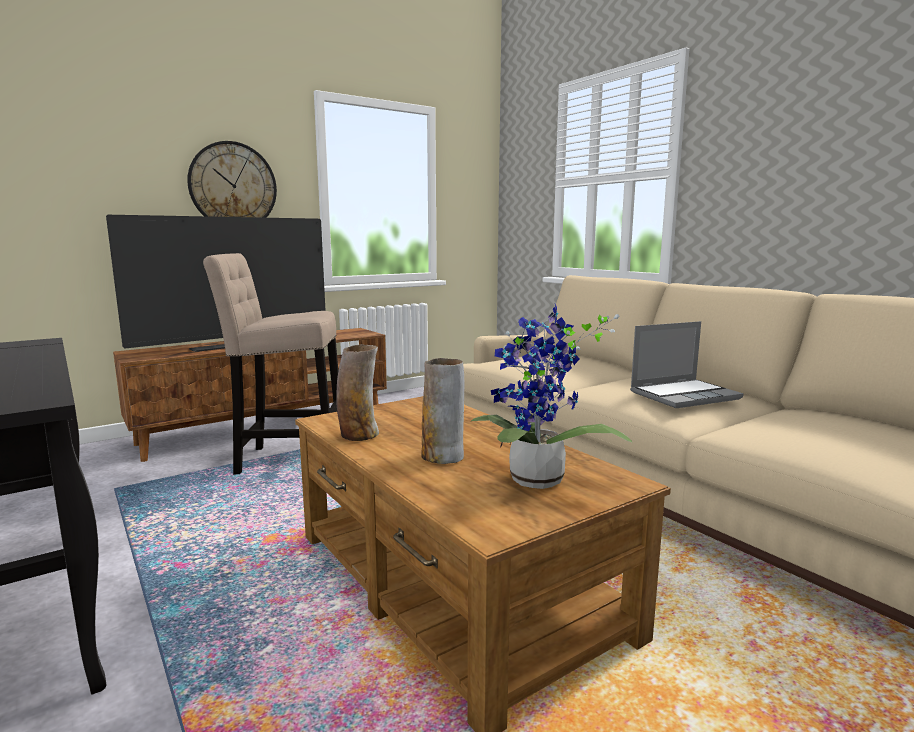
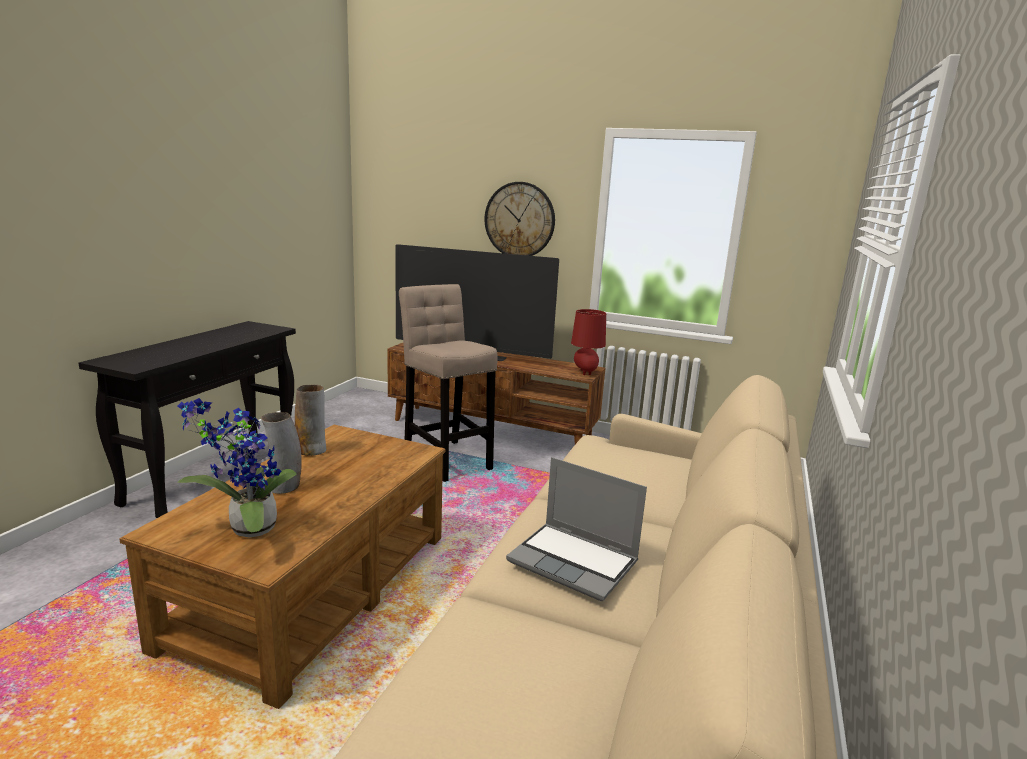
camera: 55 degrees right, 5 degrees up
none -> red table lamp [571,309,606,375]

